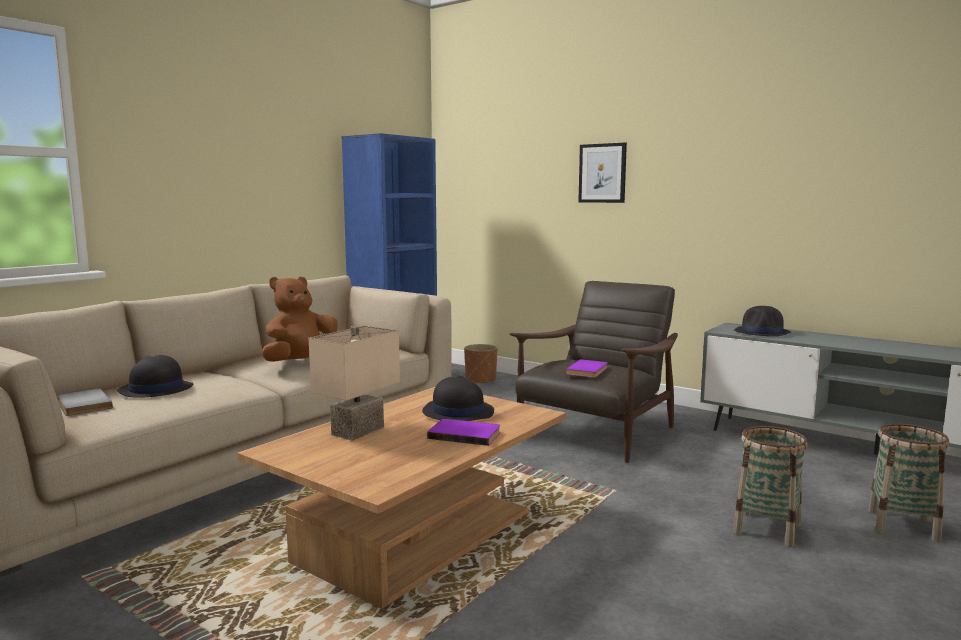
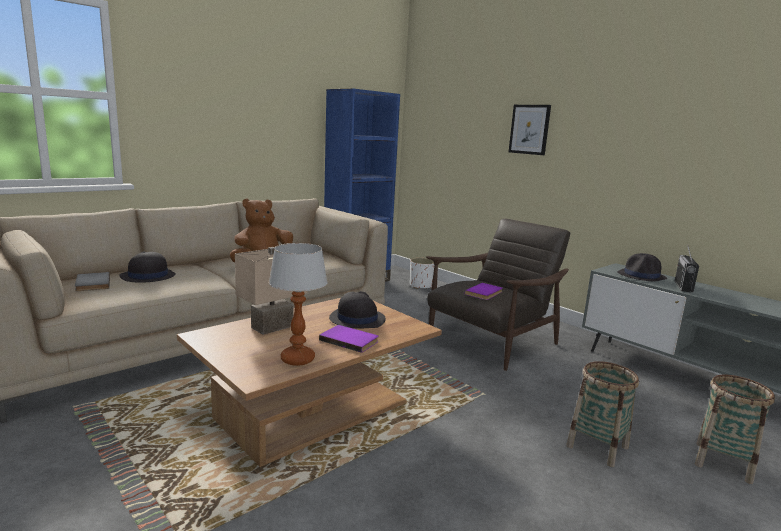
camera: 10 degrees right, 5 degrees up
brown planter [464,344,497,384] -> white planter [410,258,435,289]
none -> table lamp [269,243,327,366]
none -> radio [675,245,699,293]

